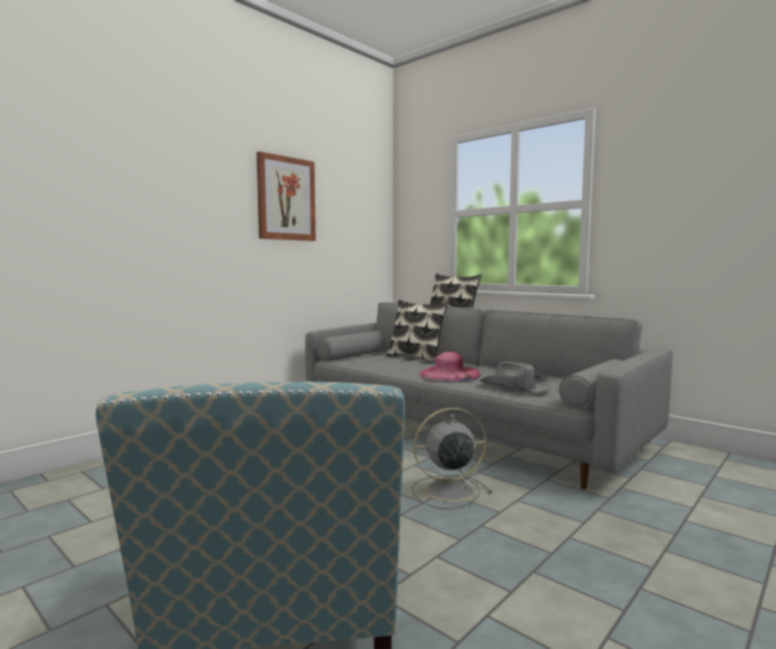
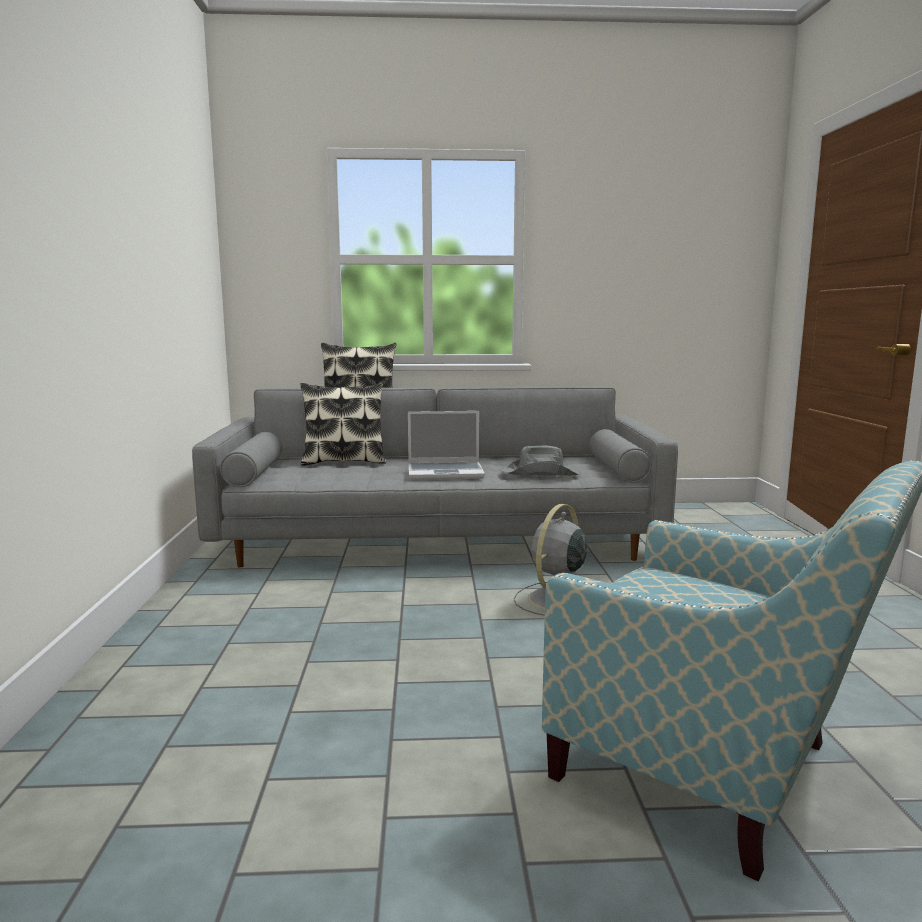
camera: 45 degrees left, 5 degrees up
picture [257,151,316,241] -> none
pink hat [419,352,481,381] -> laptop [408,411,485,480]

